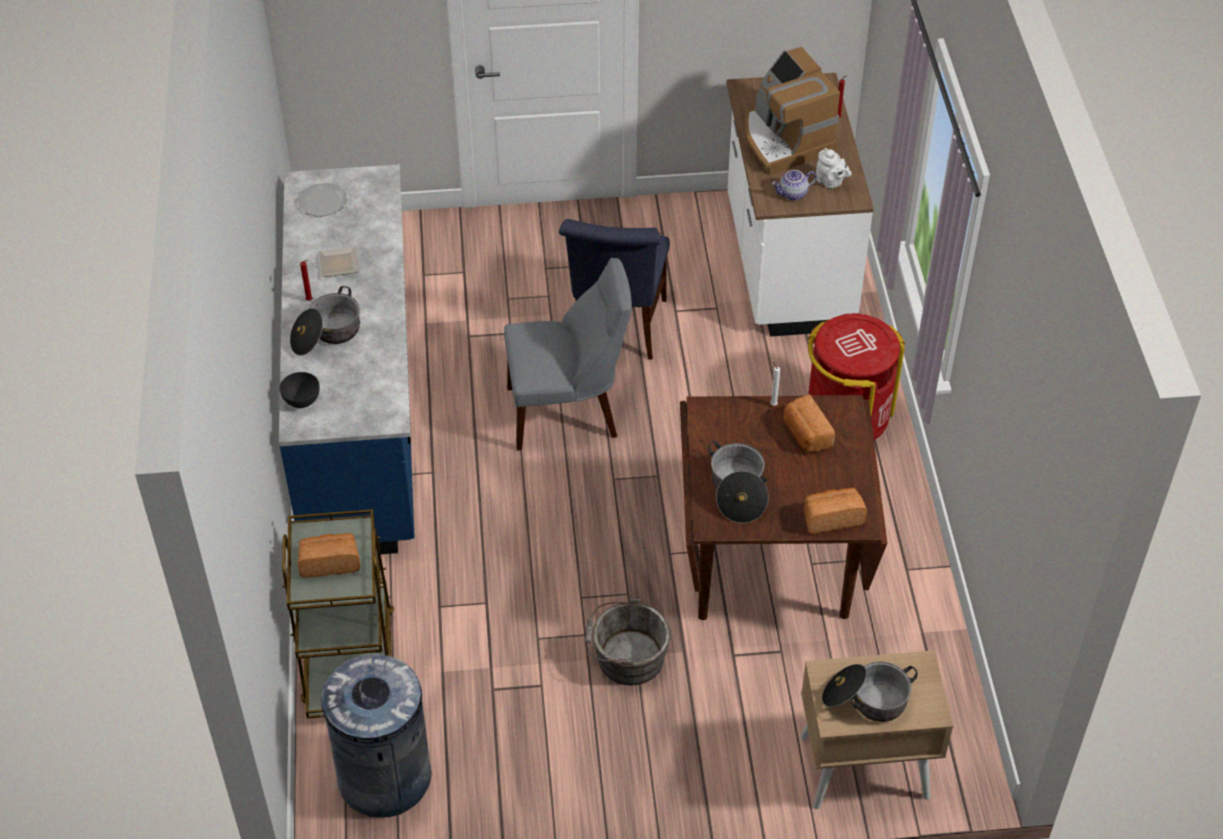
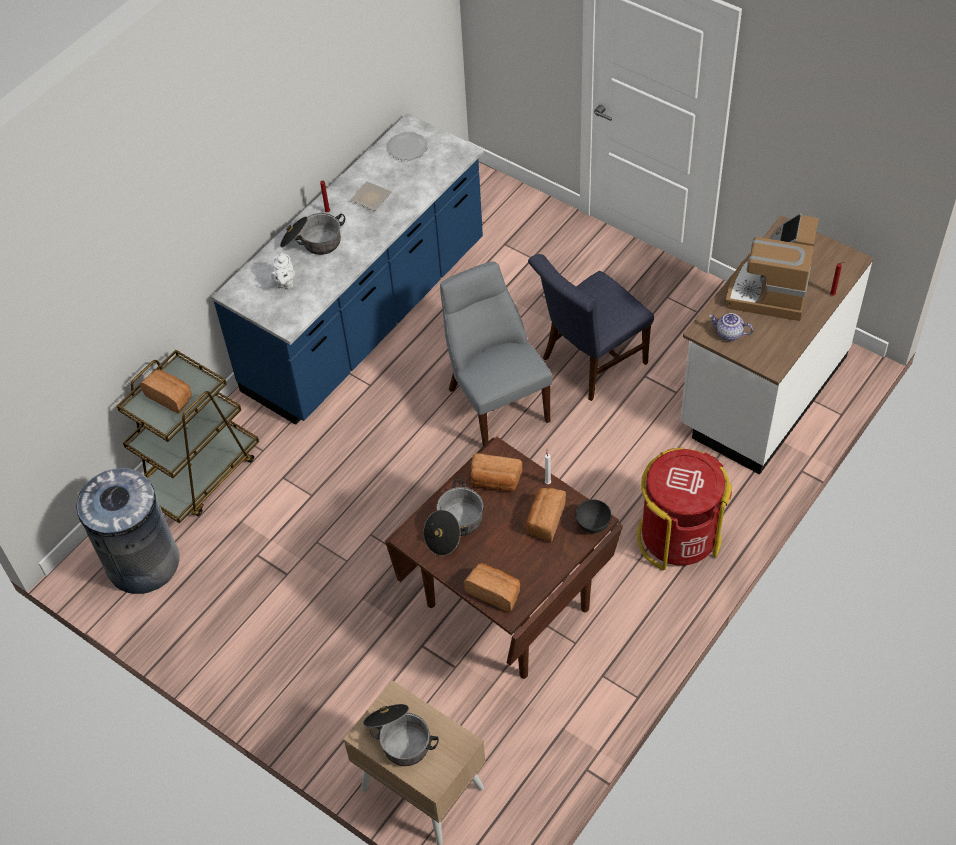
camera: 45 degrees right, 5 degrees up
grey bowl [279,372,320,408] -> grey bowl moved to [575,499,611,533]
grey chair [504,257,632,450] -> grey chair turned 150 degrees counterclockwise [440,261,552,446]
grey bucket [585,598,670,685] -> none
white teapot [816,148,851,189] -> white teapot moved to [271,253,295,290]
none -> bread [470,453,523,491]

